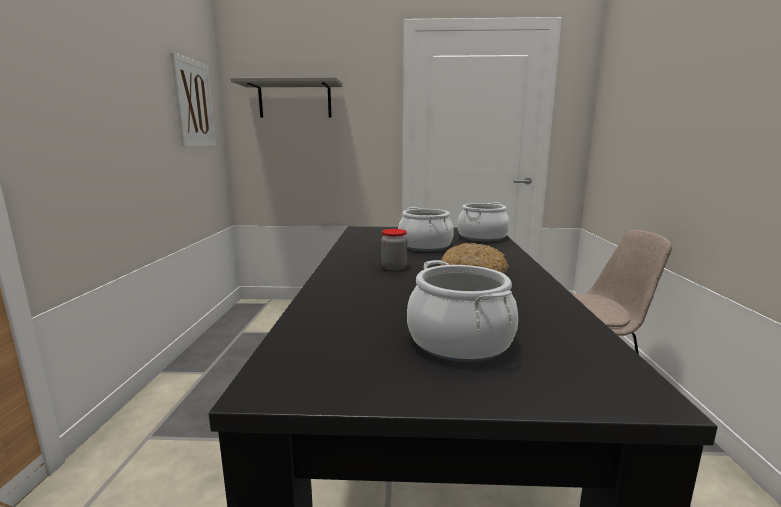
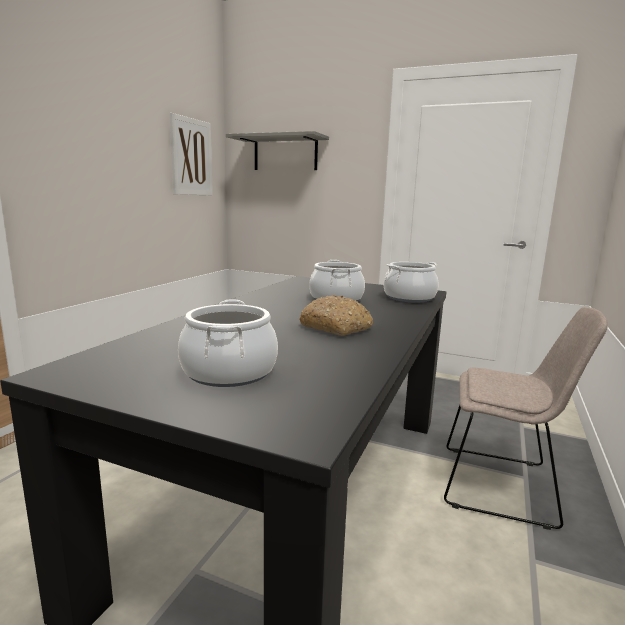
camera: 20 degrees right, 0 degrees up
jar [381,229,407,271] -> none

